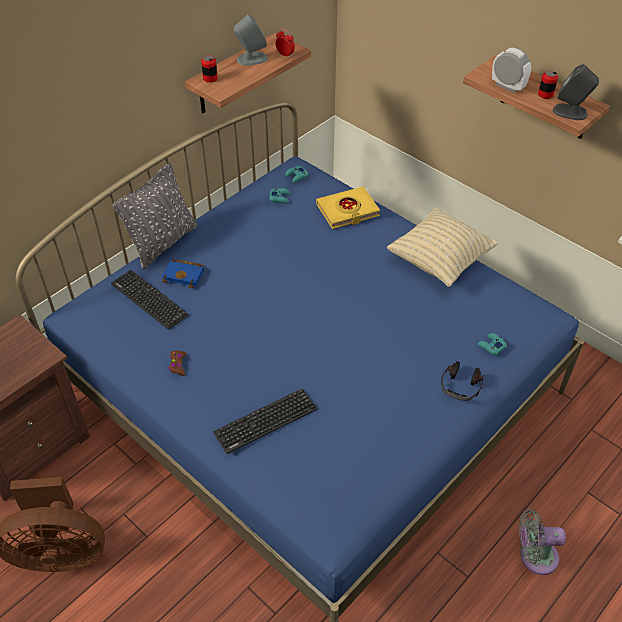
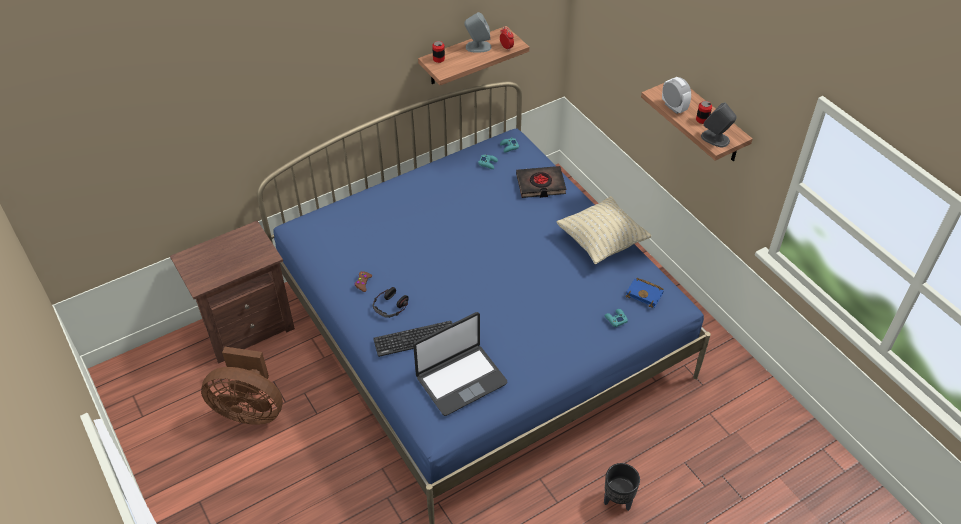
camera: 15 degrees right, 0 degrees up
keyboard [111,270,189,330] -> none
grey pillow [112,162,197,269] -> none
blue book [162,259,204,288] -> blue book moved to [626,278,664,308]
yellow book [316,186,380,229] -> black book [516,166,566,198]
headphones [441,361,483,401] -> headphones moved to [373,287,409,318]
grey fan [519,509,566,575] -> black planter [604,463,640,511]
none -> laptop [413,312,508,416]

